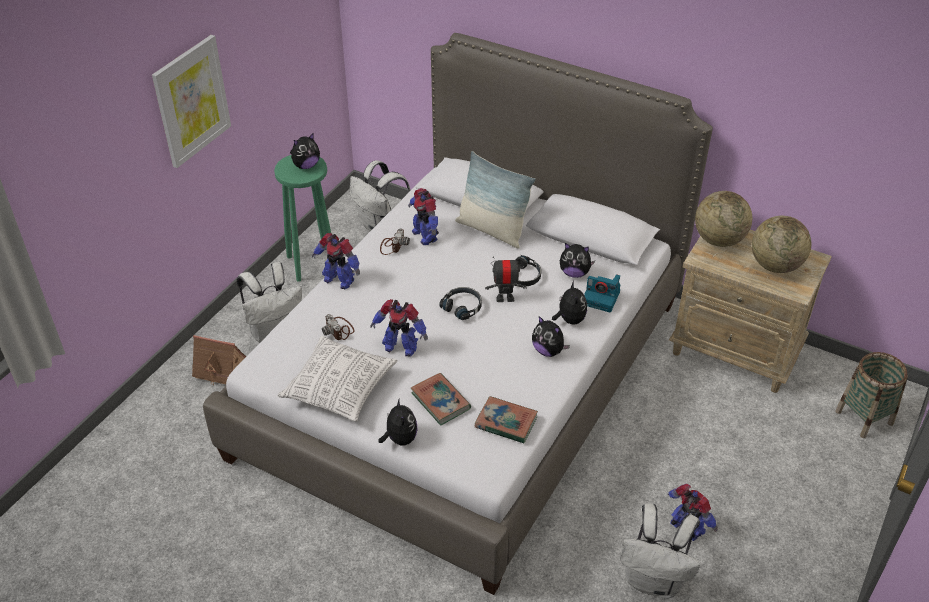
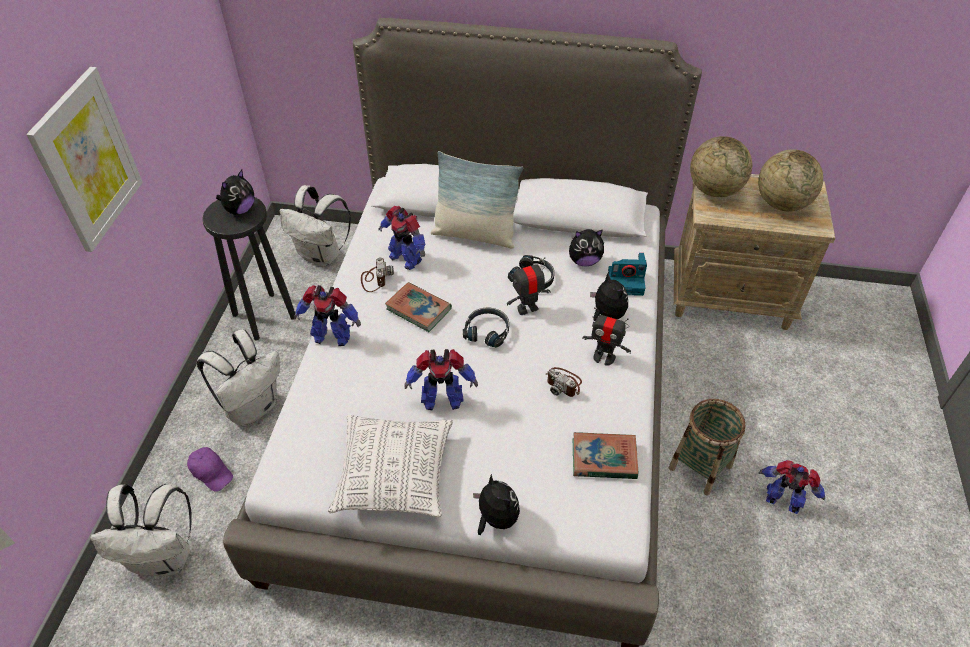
camera: 20 degrees left, 5 degrees up
toy house [192,335,246,386] -> purple cap [187,447,233,492]
green stool [274,155,332,282] -> black stool [202,197,295,340]
camera [322,314,355,340] -> camera moved to [546,367,582,397]
book [411,373,471,425] -> book moved to [385,282,452,332]
plush toy [532,316,570,357] -> toy robot [582,307,631,366]
white backpack [620,503,700,599] -> white backpack moved to [90,484,192,576]
basket [835,352,908,438] -> basket moved to [669,399,746,496]

